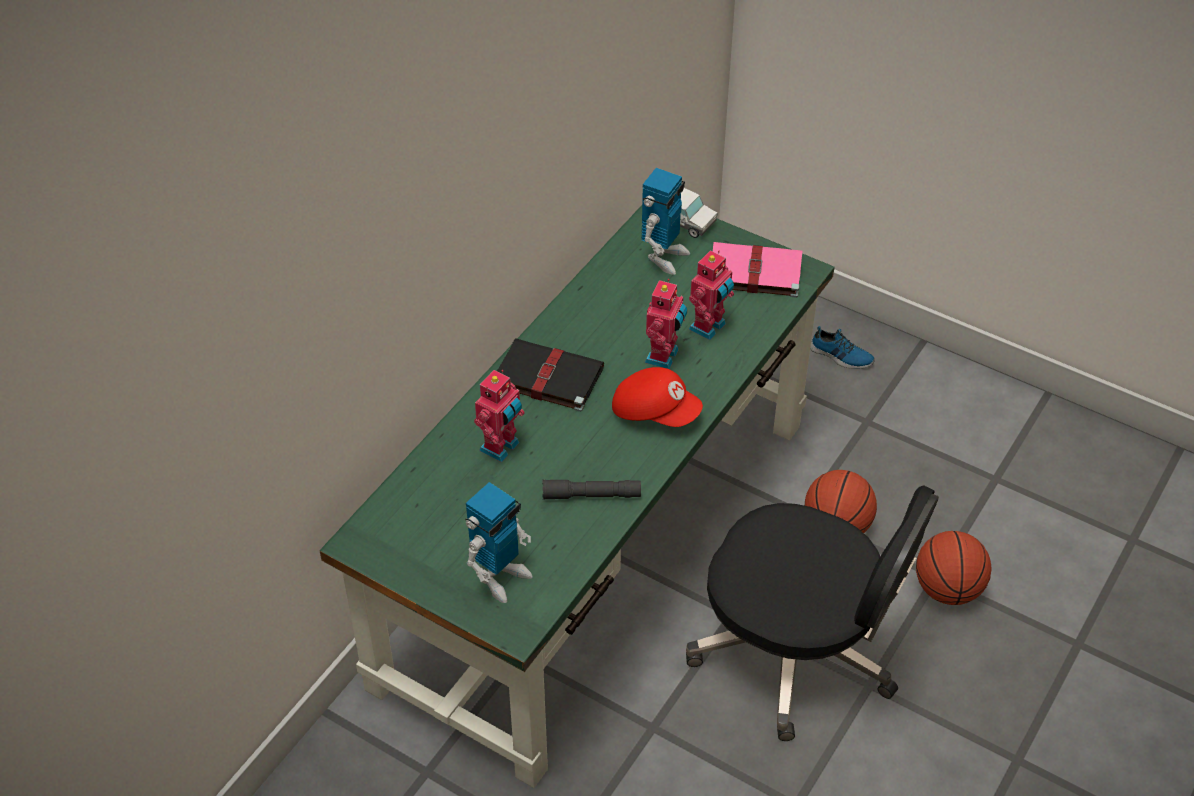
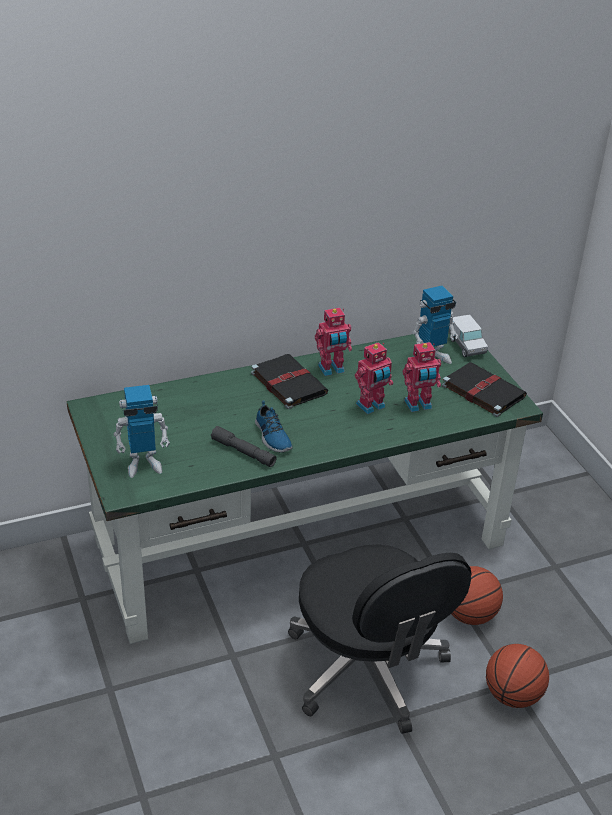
camera: 35 degrees right, 10 degrees down
toy robot [474,370,525,462] -> toy robot moved to [315,308,352,376]
red cap [612,367,703,427] -> none
pink book [713,242,802,298] -> black book [442,362,527,417]
shoe [810,326,875,369] -> shoe moved to [255,400,293,452]

